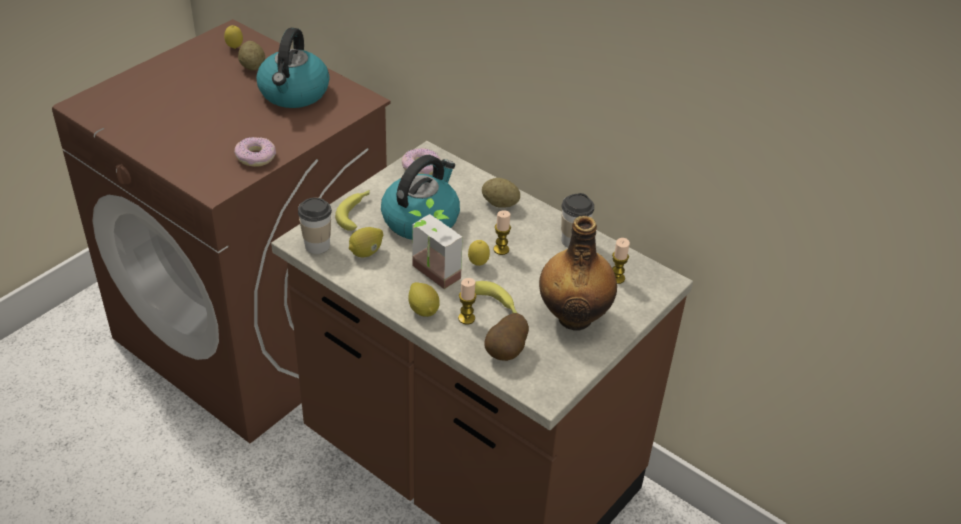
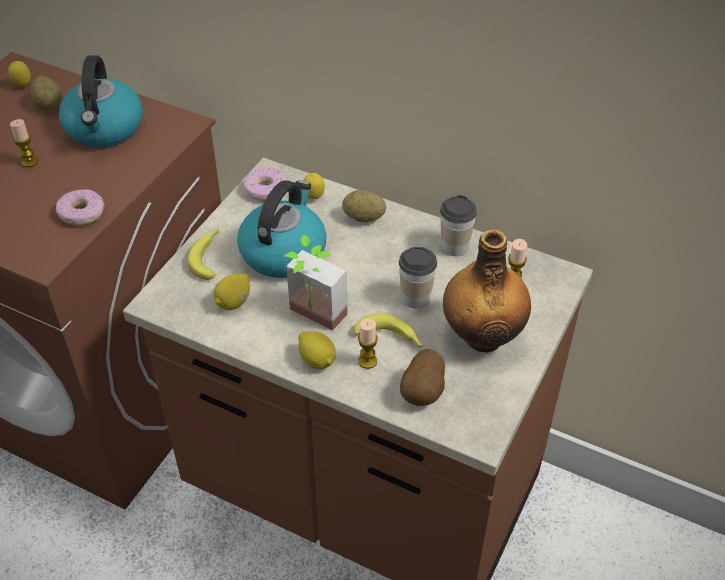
camera: 10 degrees left, 5 degrees up
cup [298,198,332,254] -> cup moved to [399,247,437,309]
lemon [468,240,490,266] -> lemon moved to [303,173,325,199]
candle [493,210,511,255] -> candle moved to [10,119,38,167]

